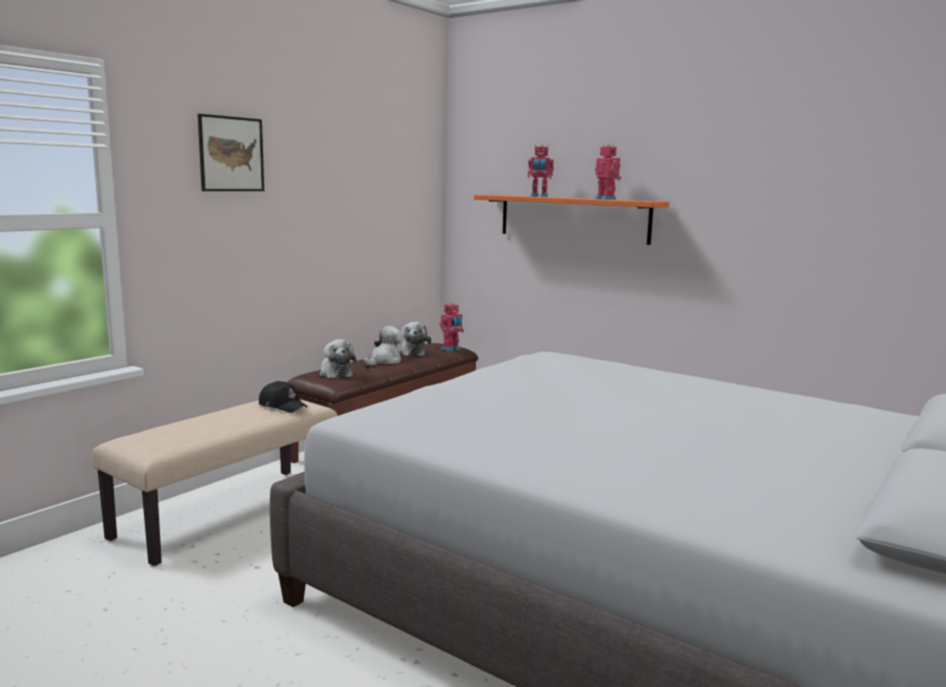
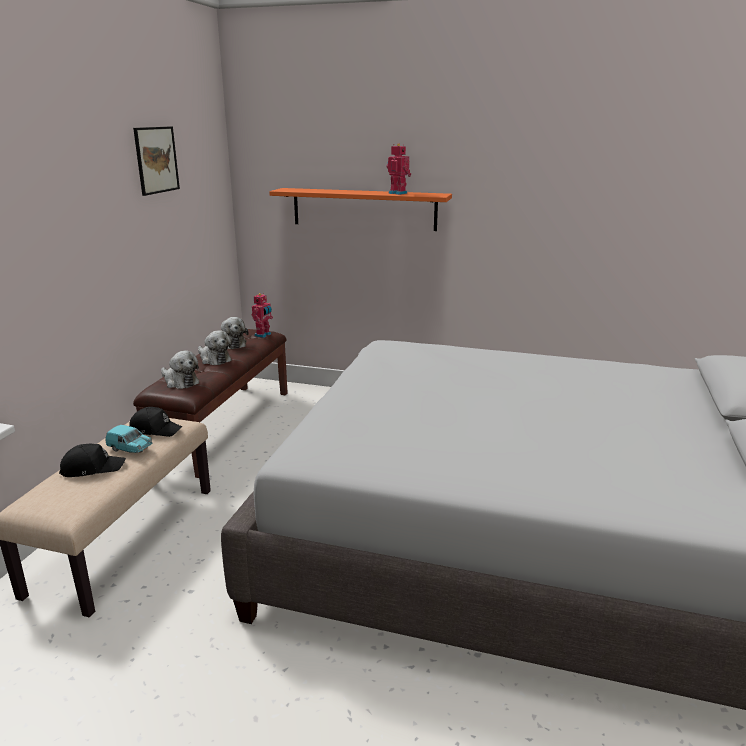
camera: 20 degrees left, 10 degrees up
picture [198,114,264,191] -> picture moved to [133,126,180,196]
plush toy [363,326,403,366] -> plush toy turned 120 degrees clockwise [198,330,231,365]
toy robot [528,144,554,197] -> none
none -> black cap [59,443,126,477]
none -> turquoise toy car [105,425,153,453]

